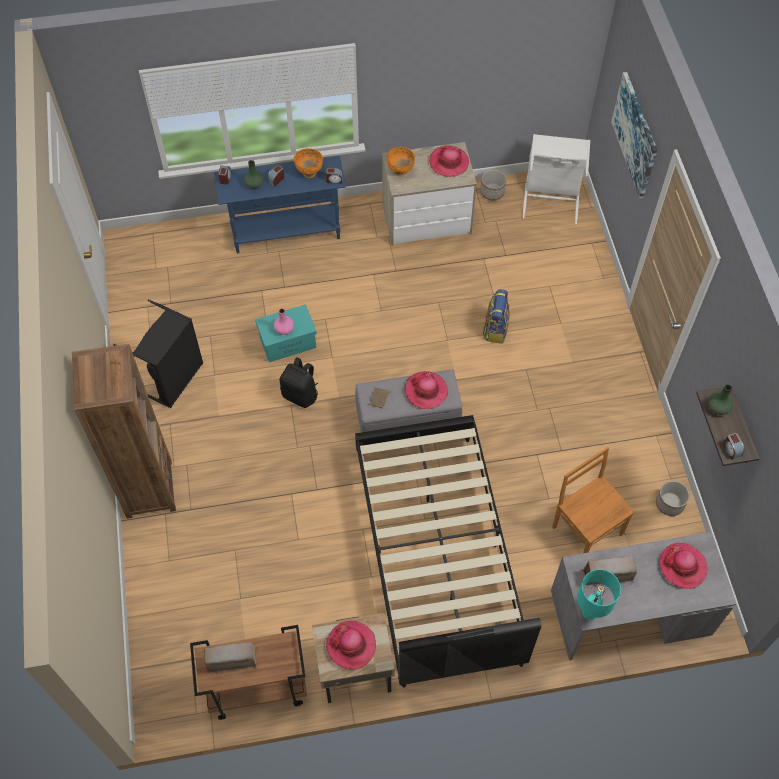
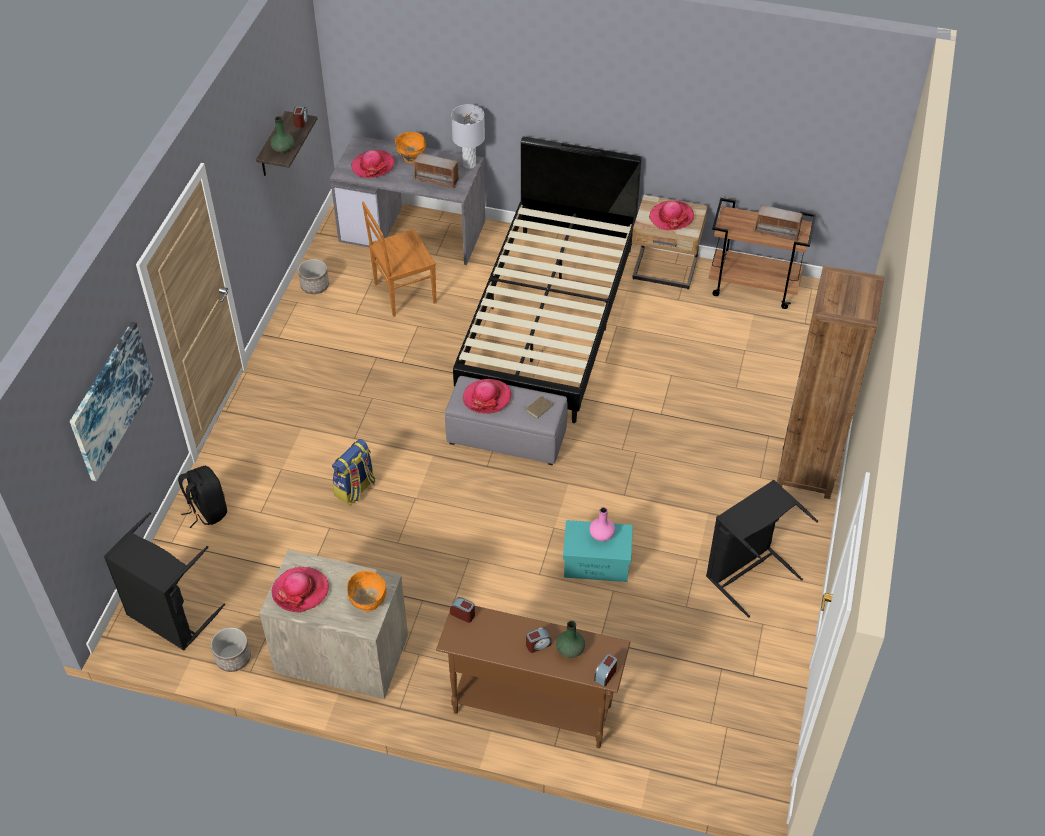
camera: 155 degrees left, 10 degrees down
blue console table [214,156,346,253] -> brown console table [436,601,630,748]
black backpack [280,357,318,408] -> black backpack moved to [178,466,227,528]
orange bowl [294,148,323,178] -> orange bowl moved to [395,132,426,164]
white laundry basket [522,134,590,224] -> black laundry basket [104,512,225,651]
brown chair [552,447,635,553] -> brown chair turned 75 degrees clockwise [362,202,436,317]
turquoise table lamp [577,569,621,620] -> grey table lamp [451,104,485,169]

